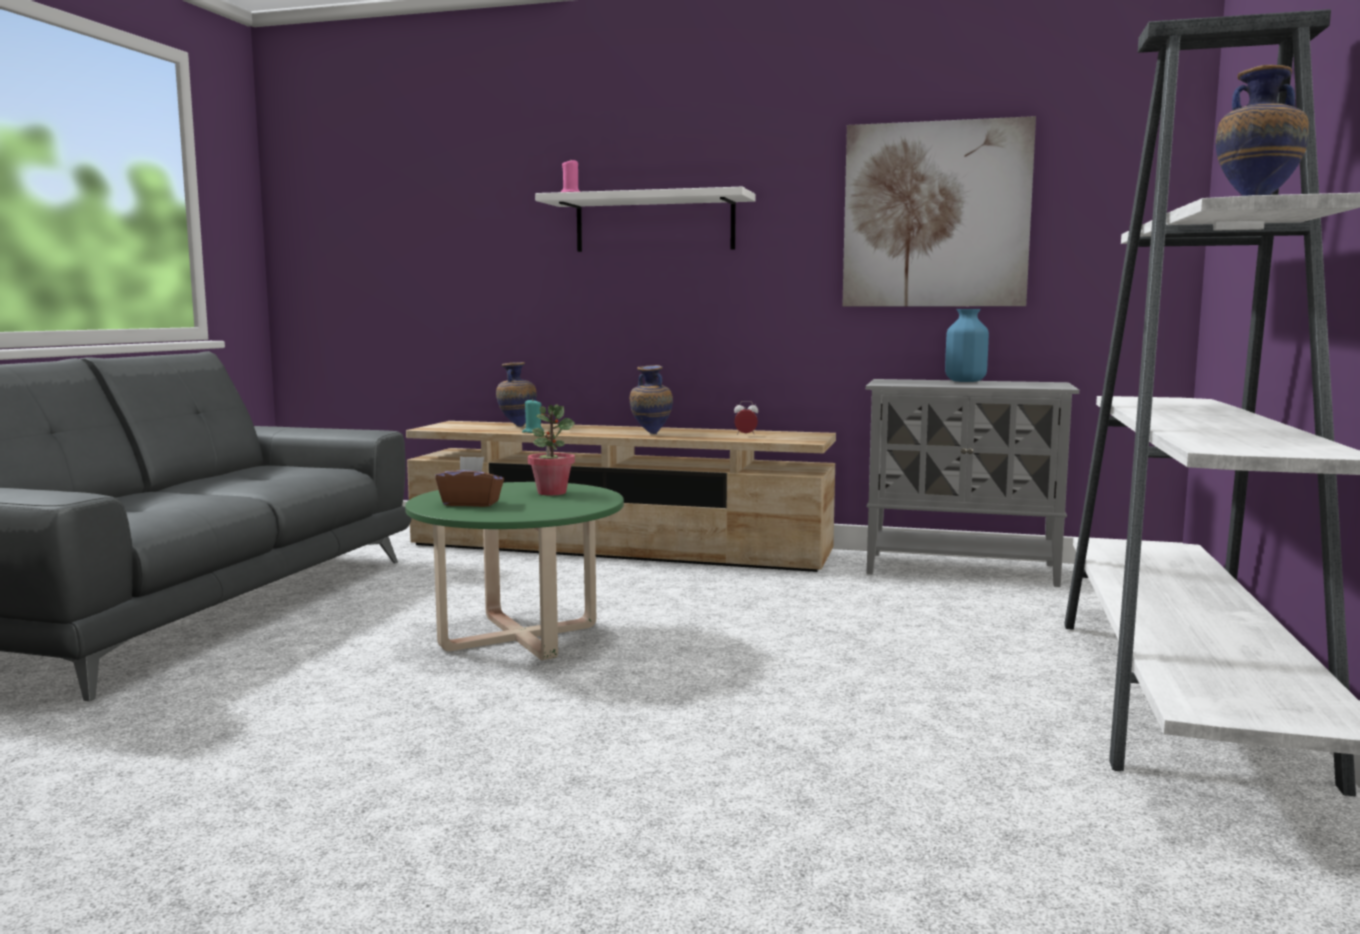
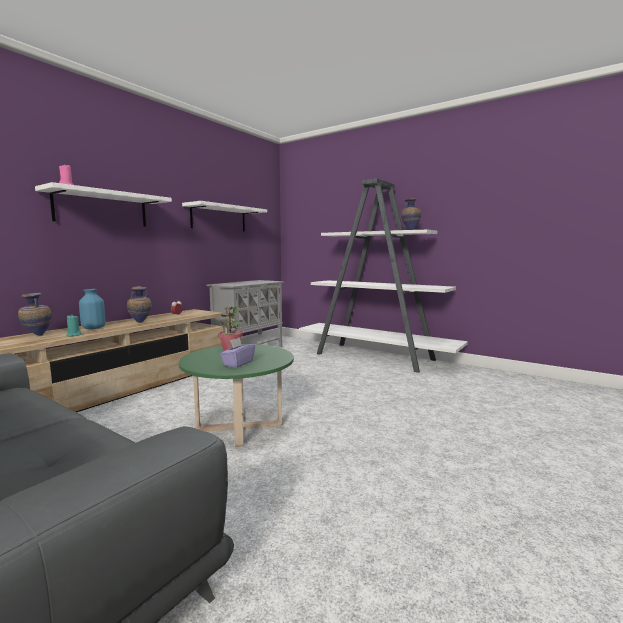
camera: 70 degrees left, 0 degrees up
brown tissue box [435,456,504,507] -> purple tissue box [220,337,255,368]
picture [842,116,1036,306] -> white shelf [182,201,267,231]
blue vase [945,309,989,382] -> blue vase moved to [79,289,106,329]

